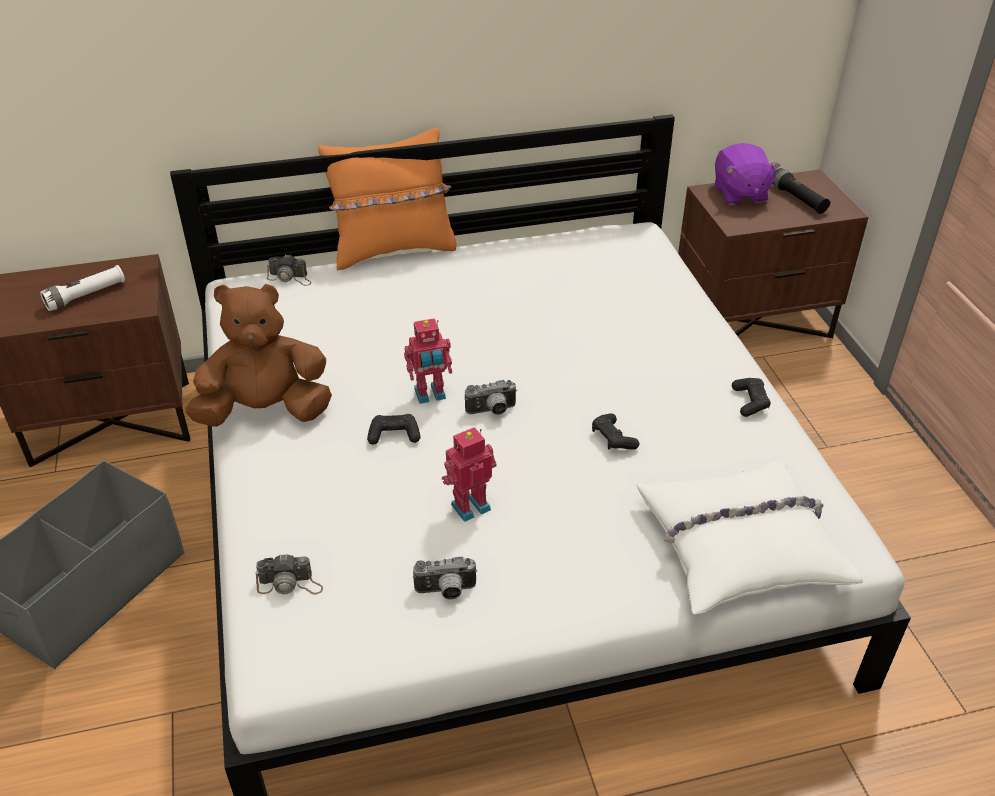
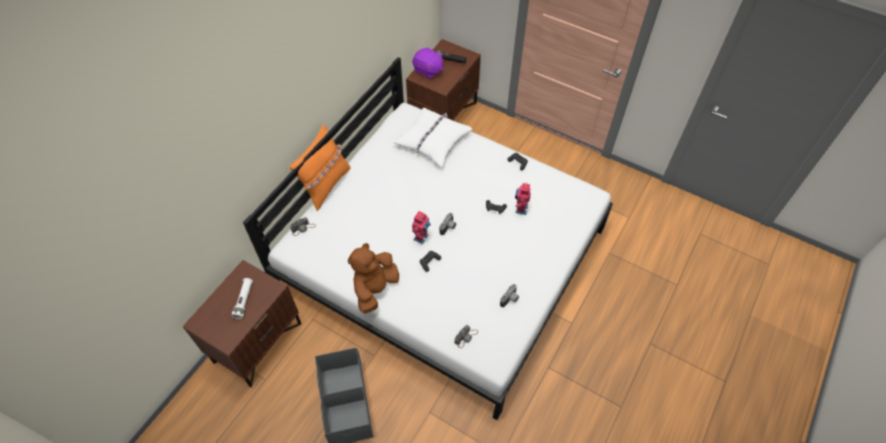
camera: 45 degrees left, 15 degrees up
toy robot [442,427,496,522] -> toy robot moved to [515,182,531,215]
white pillow [637,461,863,615] -> white pillow moved to [393,108,473,167]

